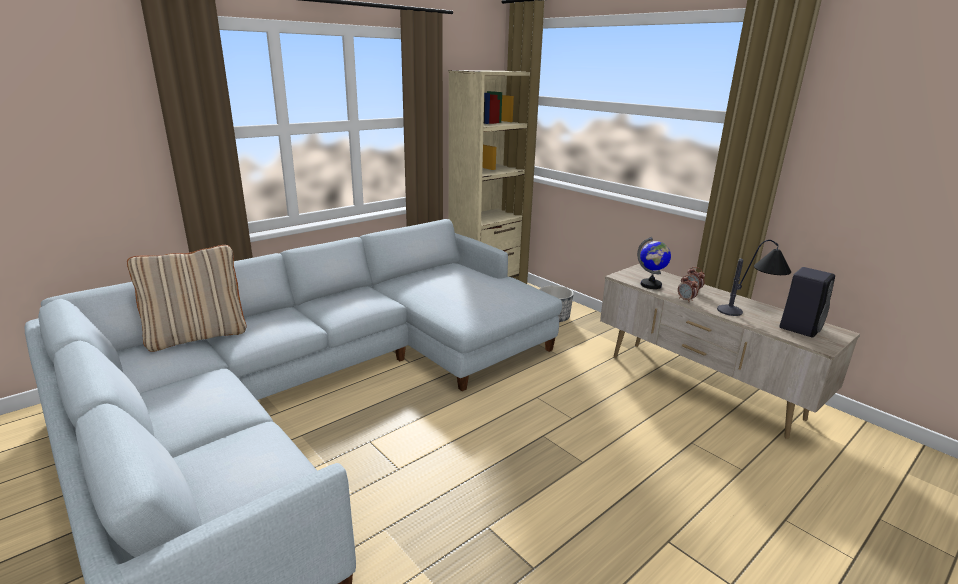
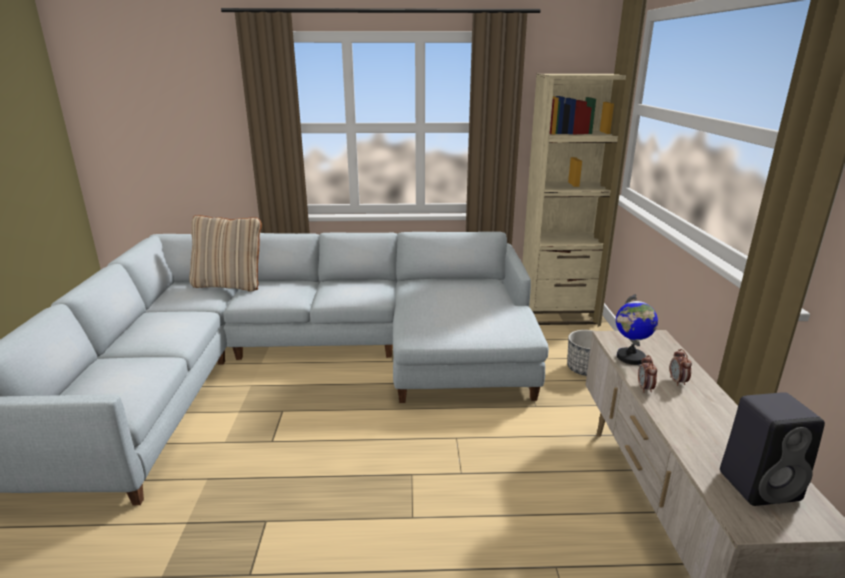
camera: 40 degrees right, 0 degrees up
table lamp [717,240,791,316] -> none

